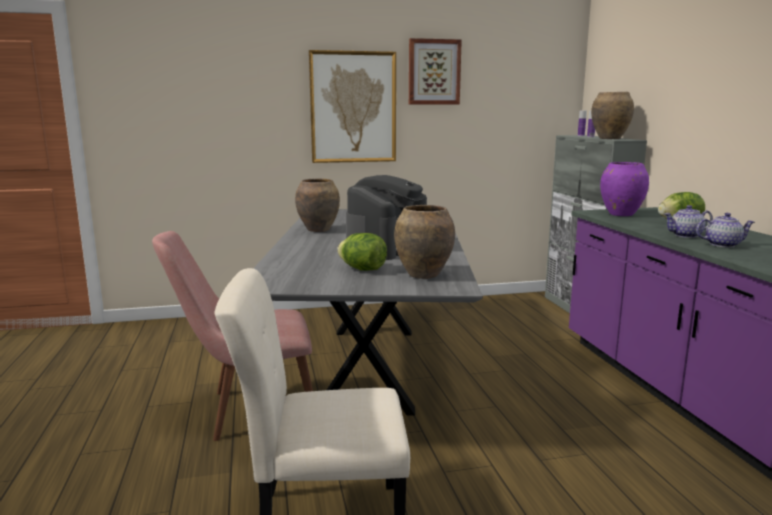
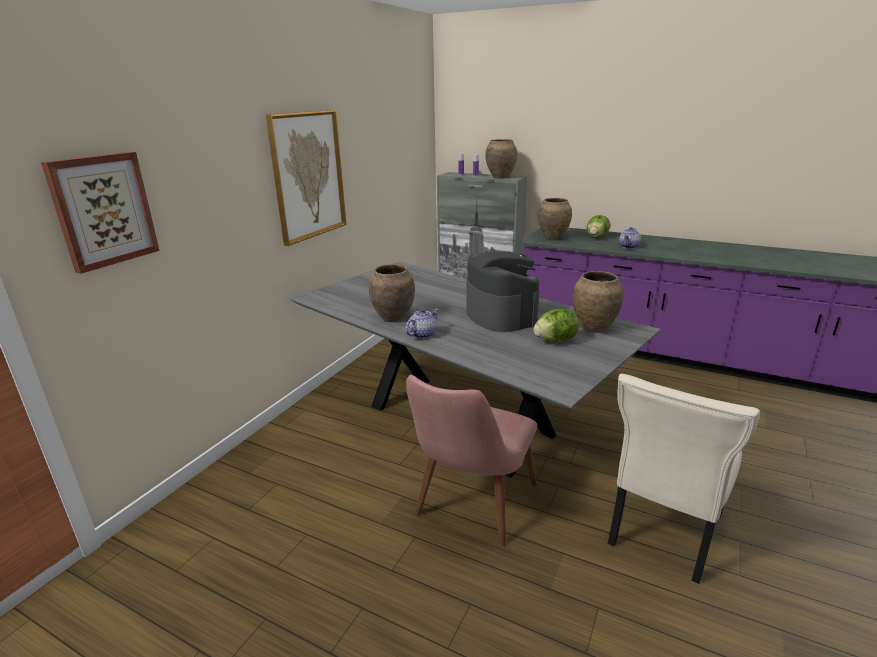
camera: 50 degrees left, 10 degrees up
picture [409,38,462,104] -> picture moved to [41,152,160,274]
purple vase [600,162,649,216] -> brown vase [538,198,572,240]
teapot [696,213,755,248] -> teapot moved to [405,309,439,339]

